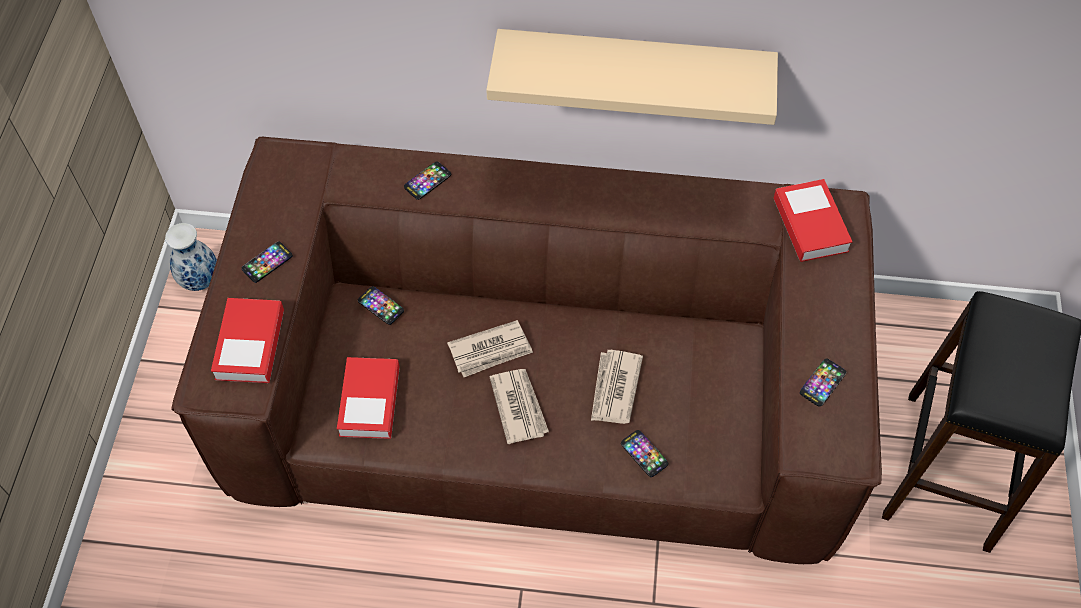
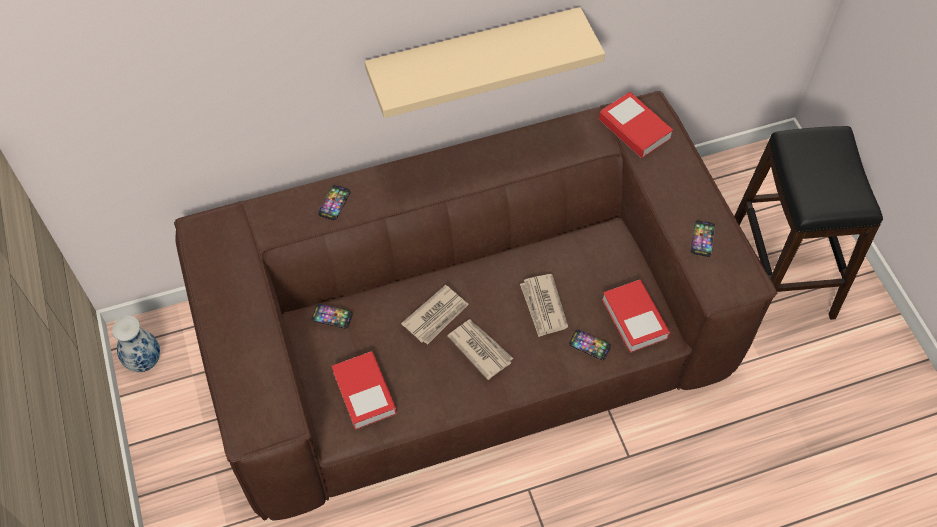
camera: 25 degrees left, 0 degrees up
book [211,298,284,383] -> book moved to [602,280,670,353]
phone [242,241,293,283] -> none

